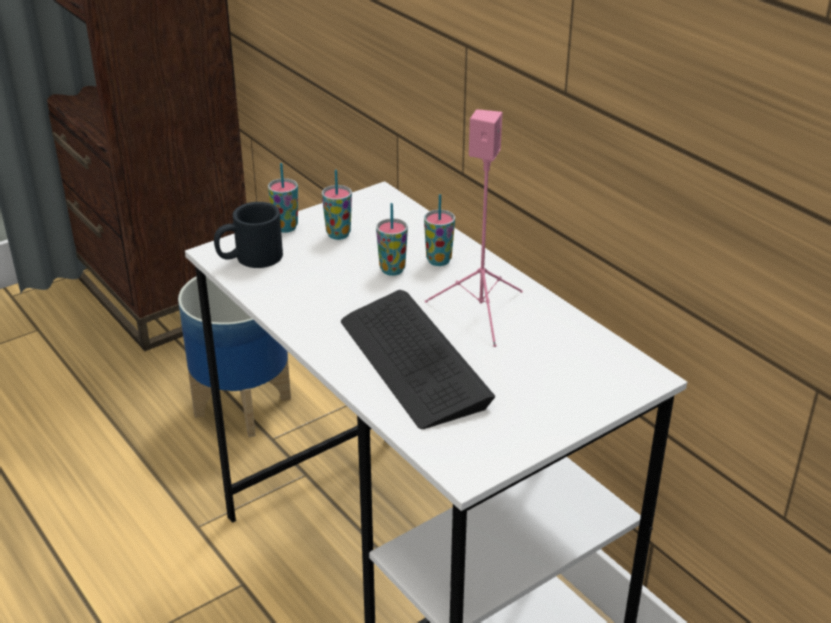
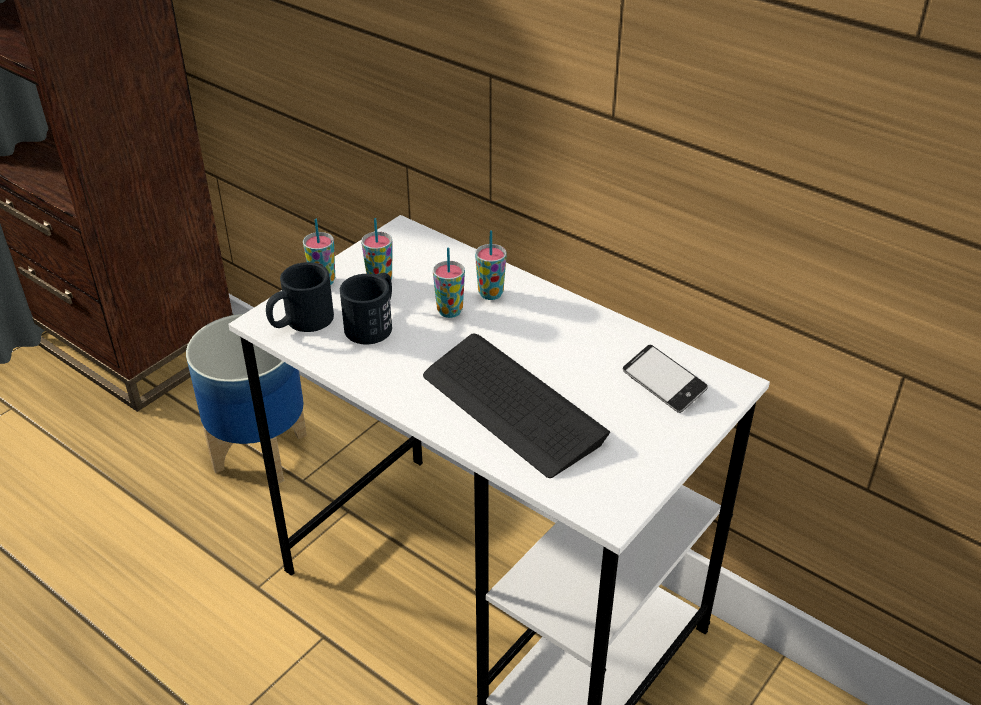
camera: 15 degrees left, 5 degrees up
pink speaker [425,109,523,347] -> none
none -> black mug [340,273,392,344]
none -> phone [623,345,708,413]

